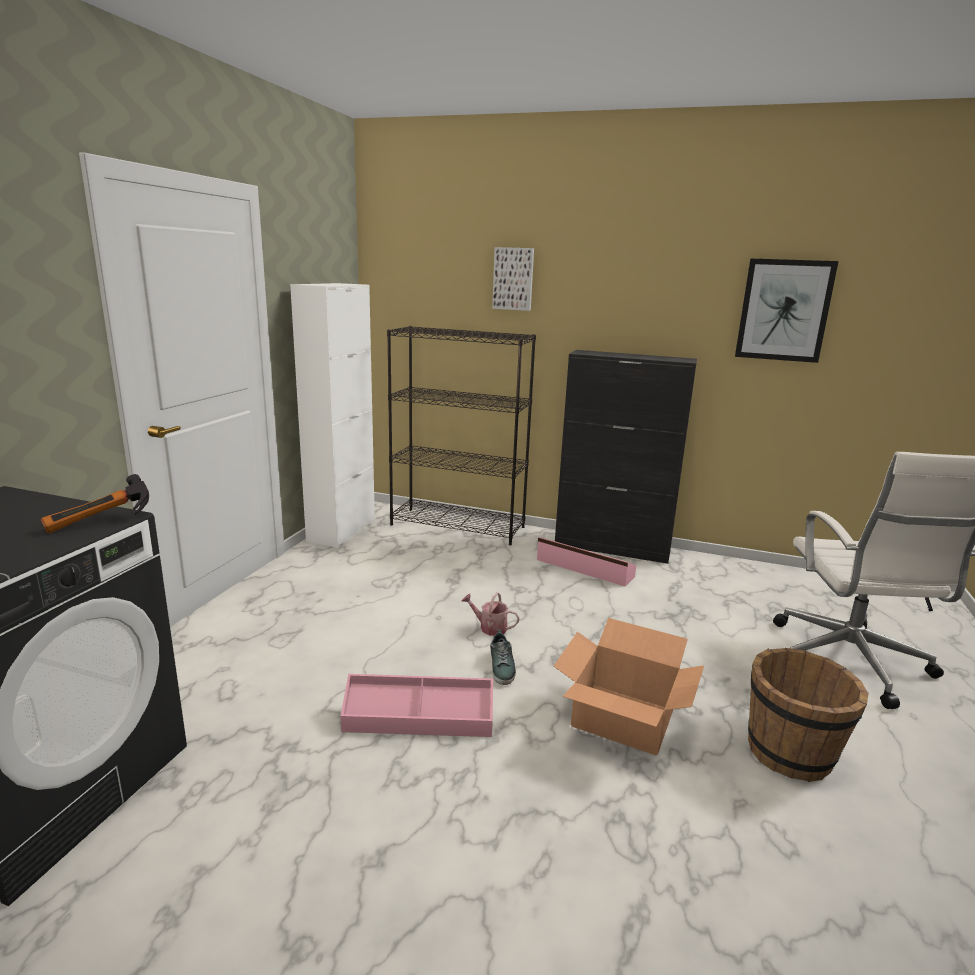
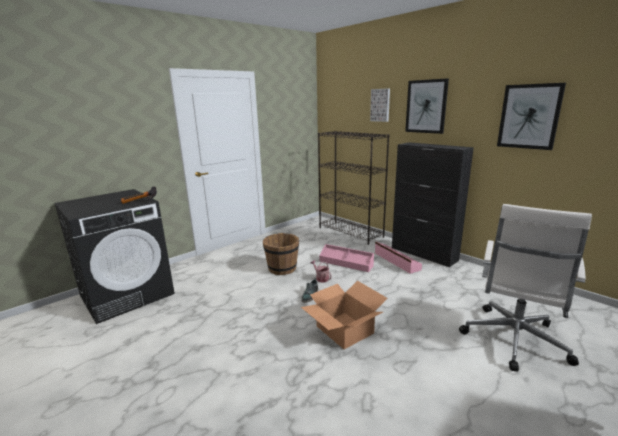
camera: 30 degrees right, 0 degrees up
white cabinet [290,283,375,547] -> none
pink storage box [340,674,493,737] -> pink storage box moved to [319,244,374,272]
brown bucket [748,648,869,782] -> brown bucket moved to [263,233,299,275]
none -> picture [405,78,449,134]

